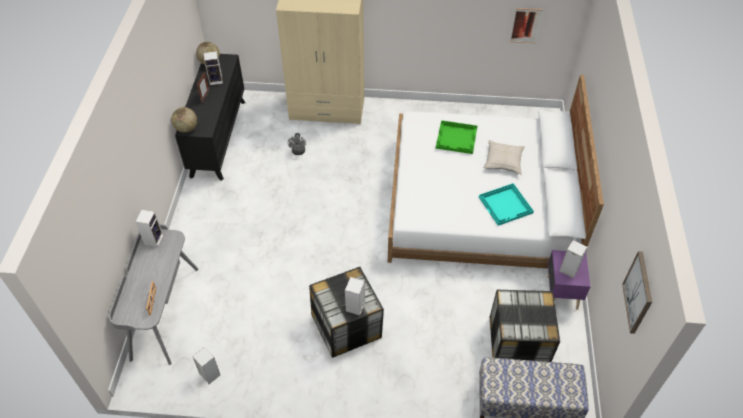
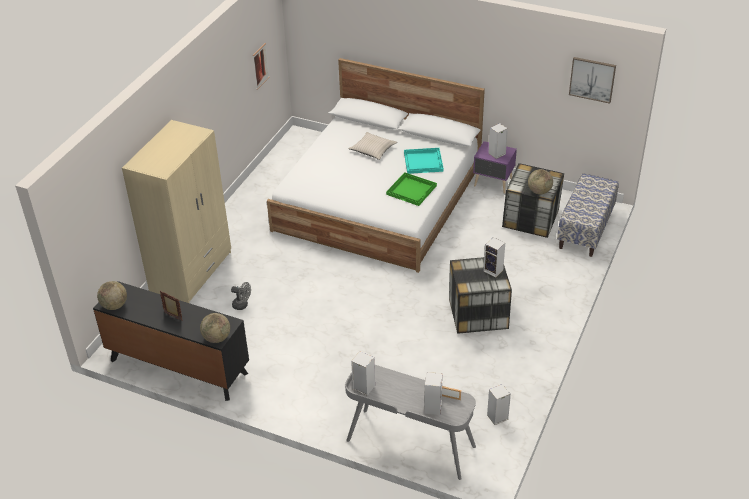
camera: 70 degrees left, 10 degrees down
speaker [204,51,223,85] -> speaker moved to [424,372,443,415]
green tray [436,120,477,154] -> green tray moved to [386,172,437,206]
none -> globe [528,169,553,194]

